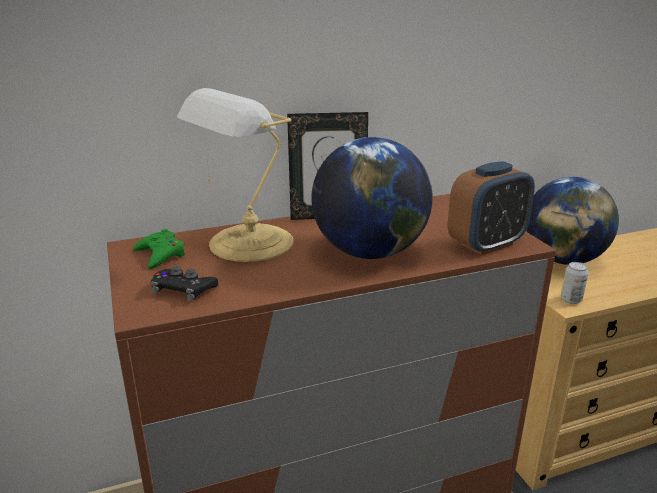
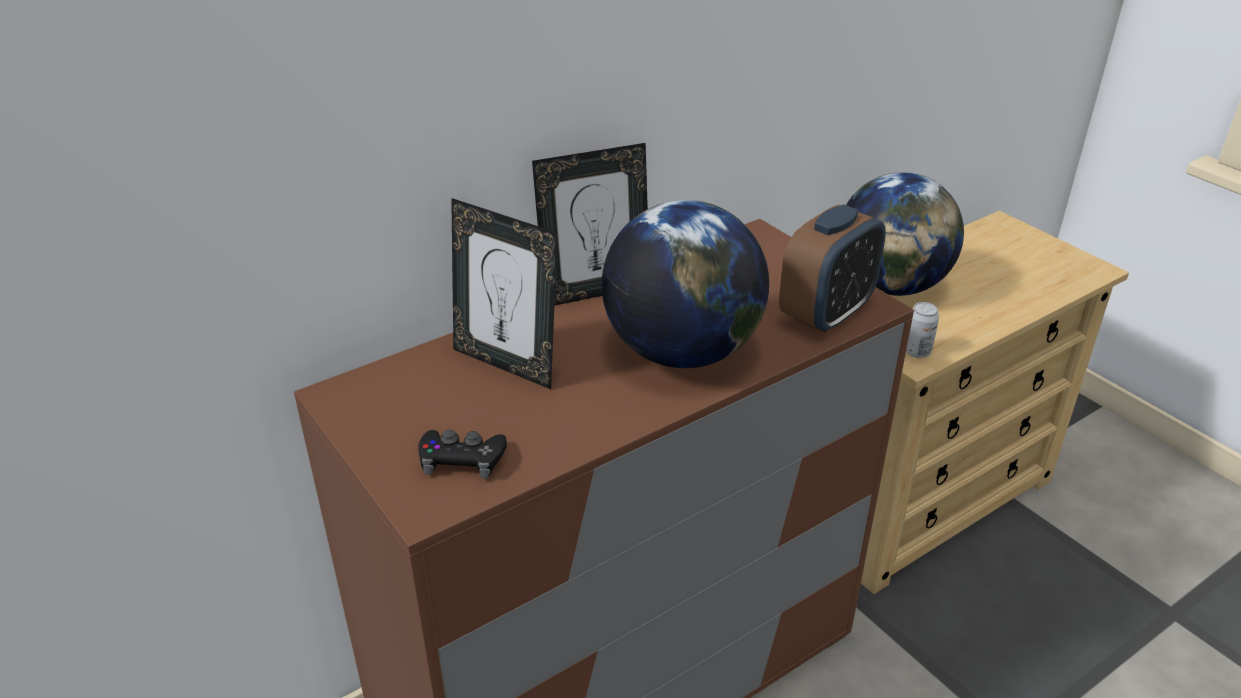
camera: 15 degrees left, 10 degrees up
green game controller [133,229,185,269] -> none
table lamp [177,88,294,262] -> picture frame [451,198,557,389]

